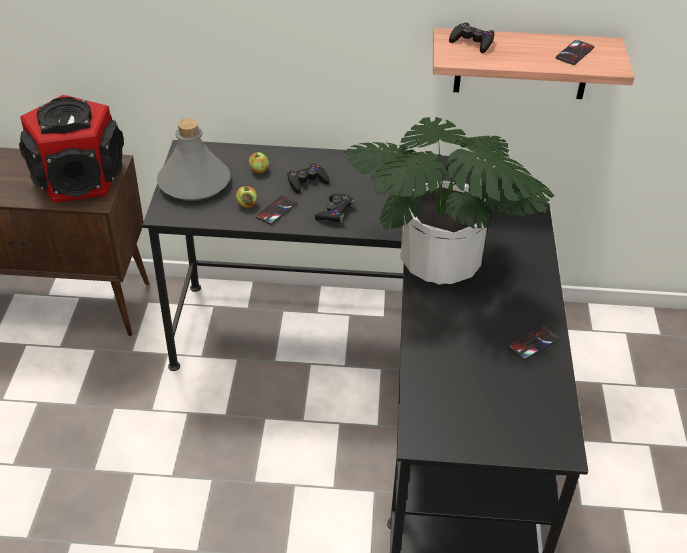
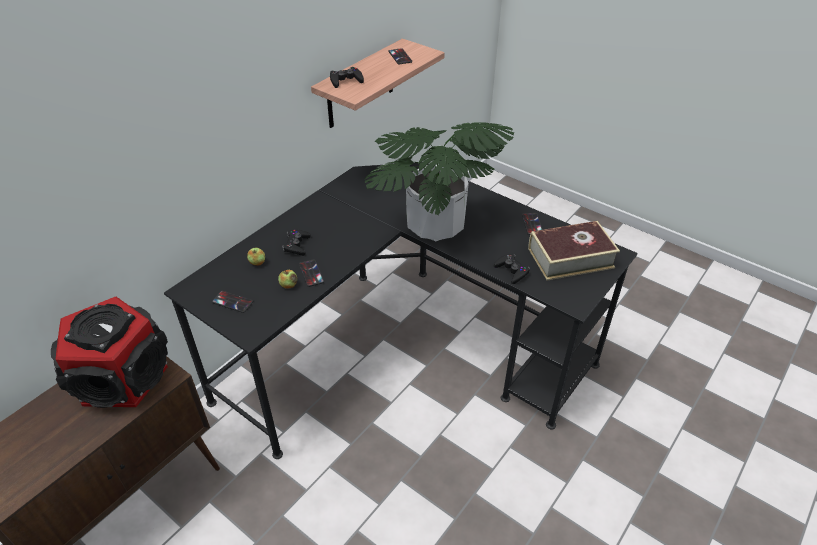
camera: 55 degrees left, 0 degrees up
grey bottle [157,118,230,201] -> phone [212,291,253,313]
black game controller [315,194,355,223] -> black game controller moved to [494,254,530,284]
none -> book [528,221,620,280]

